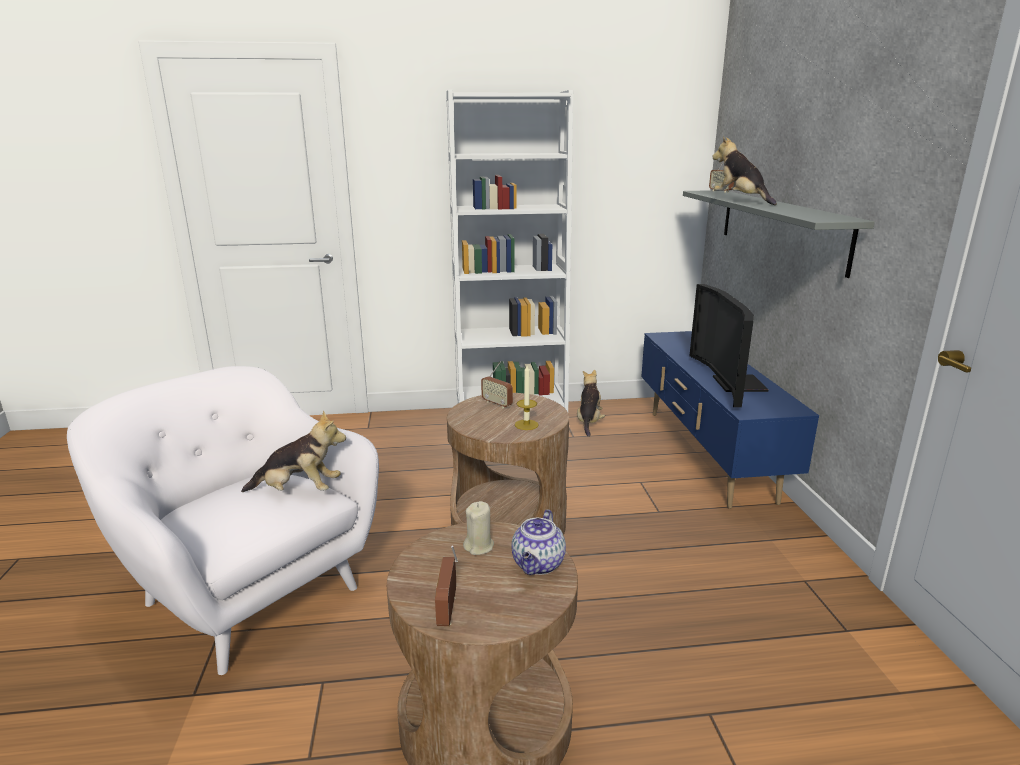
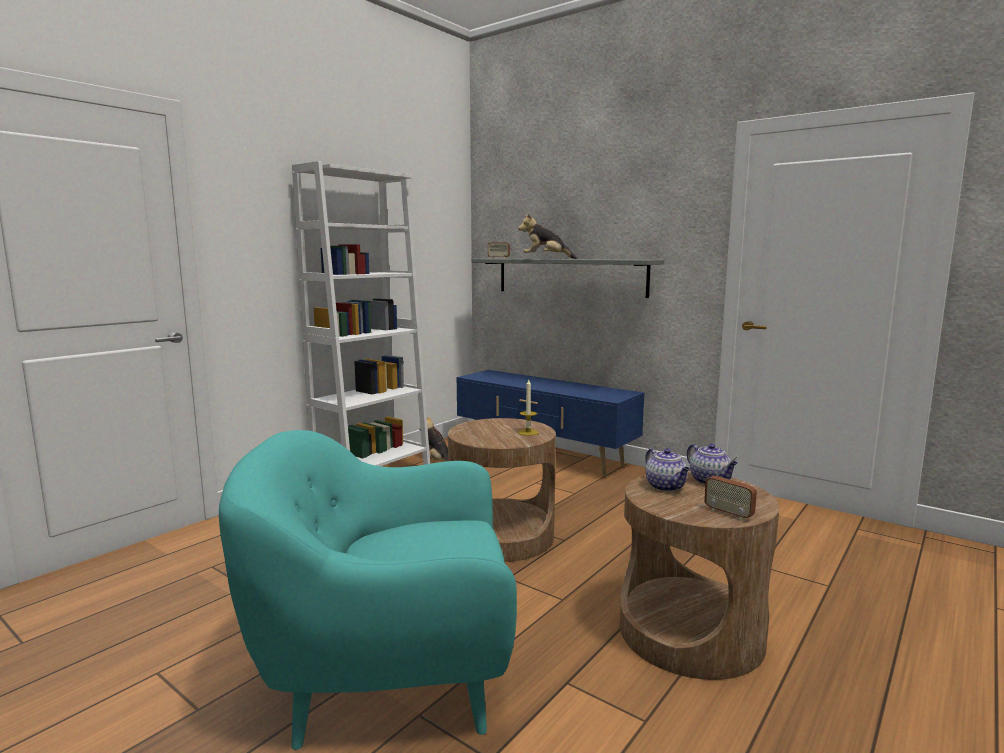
camera: 45 degrees left, 10 degrees down
white armchair [67,366,379,675] -> turquoise armchair [219,430,517,750]
plush toy [241,410,346,492] -> none
beige candle [463,501,494,555] -> teapot [645,448,690,492]
radio [481,361,513,409] -> none
television [689,284,769,407] -> none

